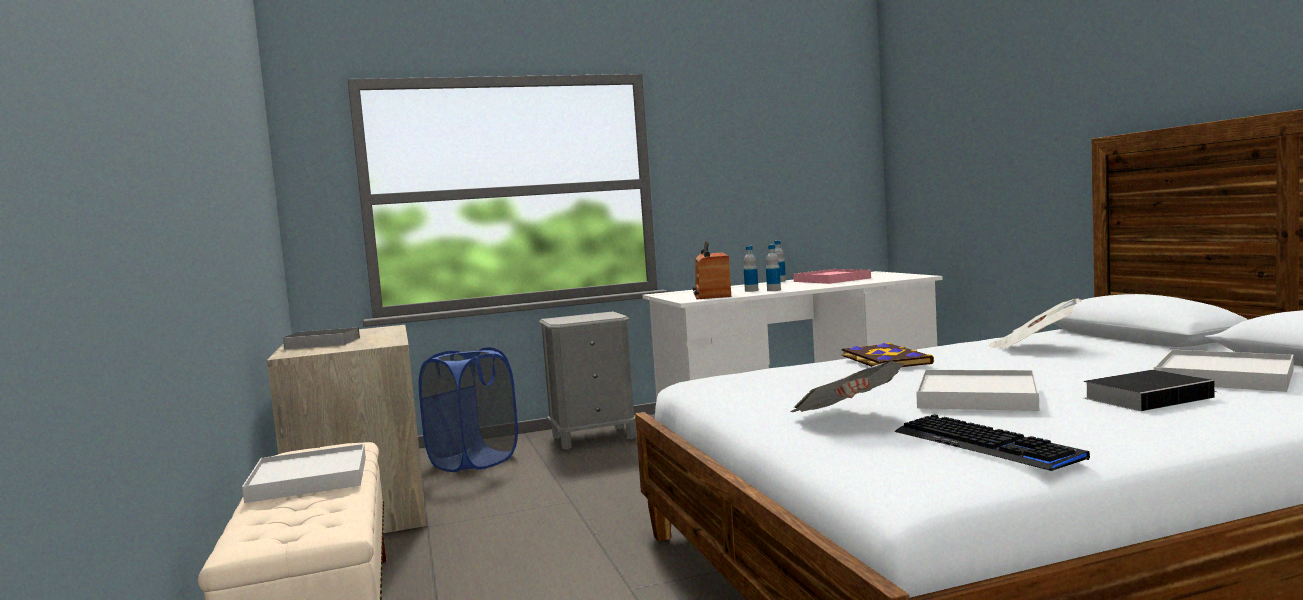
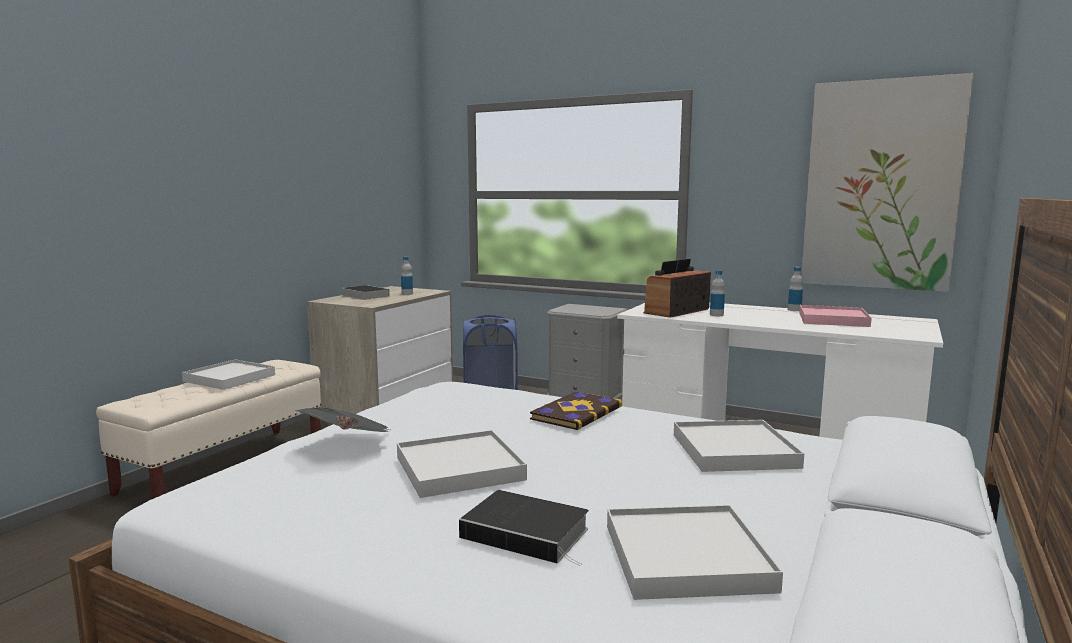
camera: 45 degrees right, 5 degrees up
bottle [766,245,781,291] -> bottle moved to [401,256,413,295]
keyboard [894,414,1090,471] -> none
newspaper [989,299,1081,348] -> white tray [674,420,804,472]
none -> picture [802,73,974,292]

